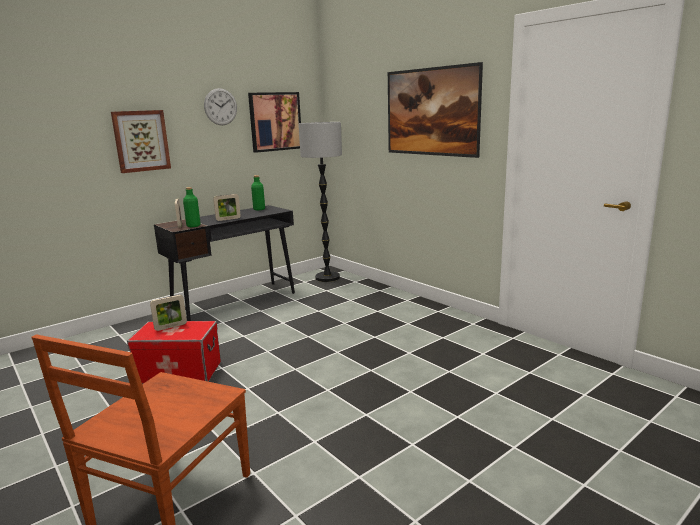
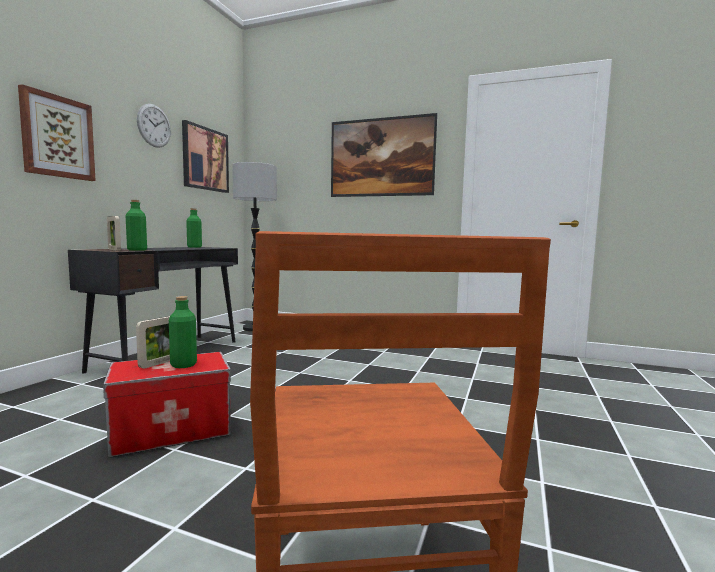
camera: 30 degrees left, 10 degrees down
picture frame [213,194,241,221] -> none
none -> green bottle [169,296,197,368]

